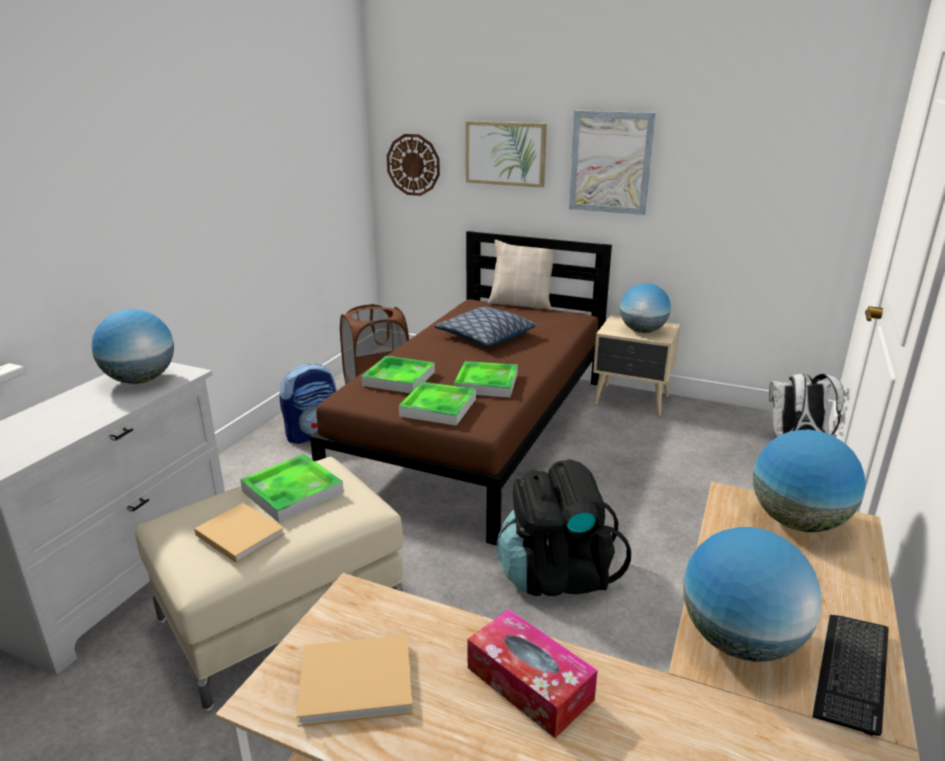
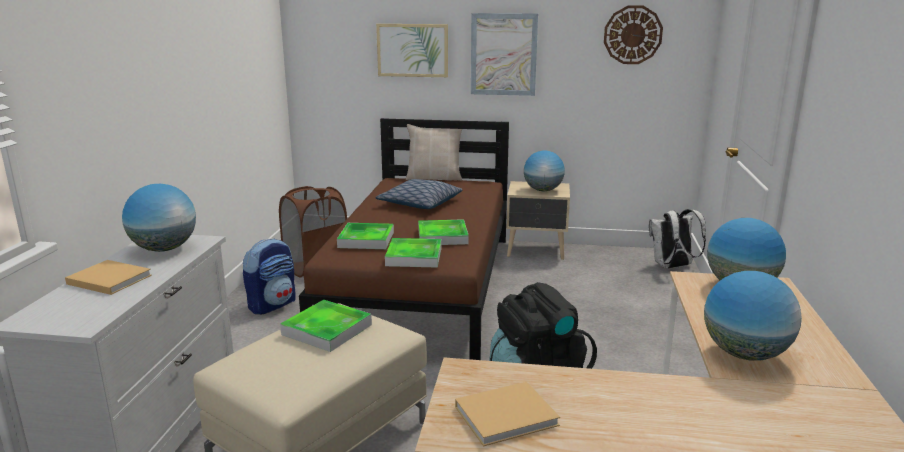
camera: 15 degrees left, 5 degrees down
beige book [194,503,285,563] -> beige book moved to [65,260,152,295]
wall clock [387,134,440,196] -> wall clock moved to [604,6,663,64]
tissue box [468,609,598,738] -> none
keyboard [812,615,889,736] -> none

